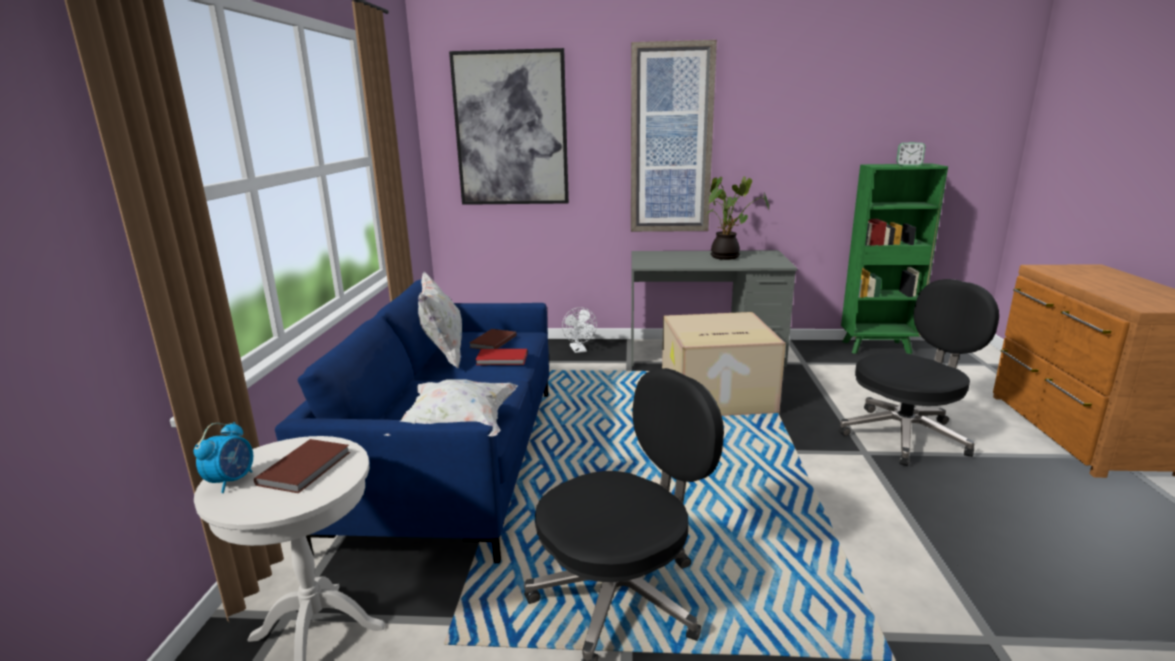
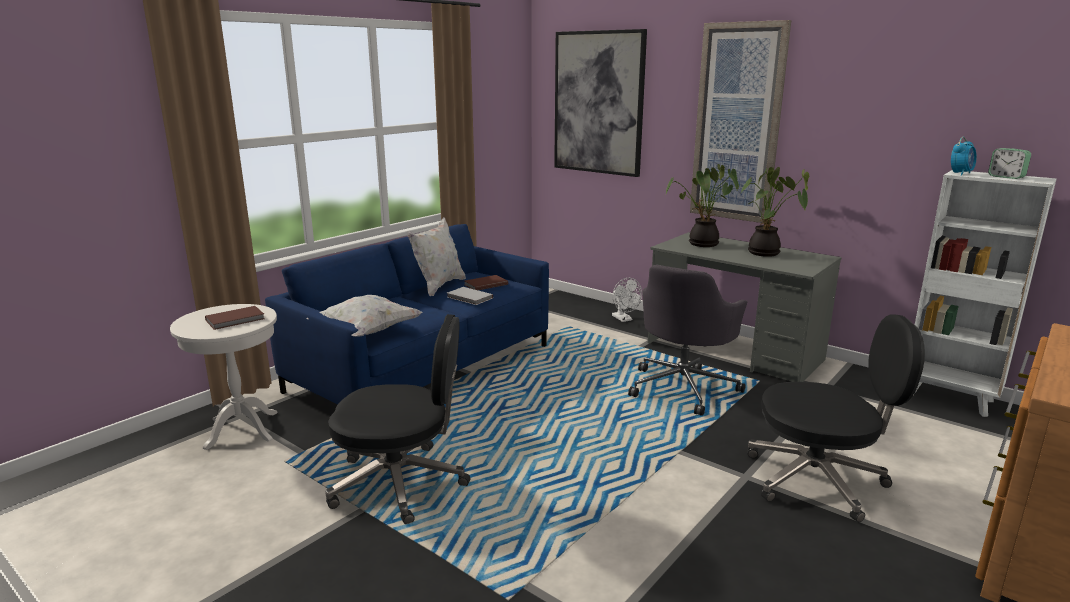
camera: 35 degrees right, 0 degrees up
alarm clock [194,422,253,493] -> alarm clock moved to [951,137,977,176]
red book [476,349,528,365] -> white book [447,287,493,305]
white fan [562,307,597,353] -> white fan turned 45 degrees counterclockwise [612,278,642,322]
cardboard box [662,312,786,416] -> grey office chair [628,265,747,416]
green bookcase [841,163,948,354] -> white bookcase [914,170,1056,417]
none -> potted plant [665,164,739,247]

